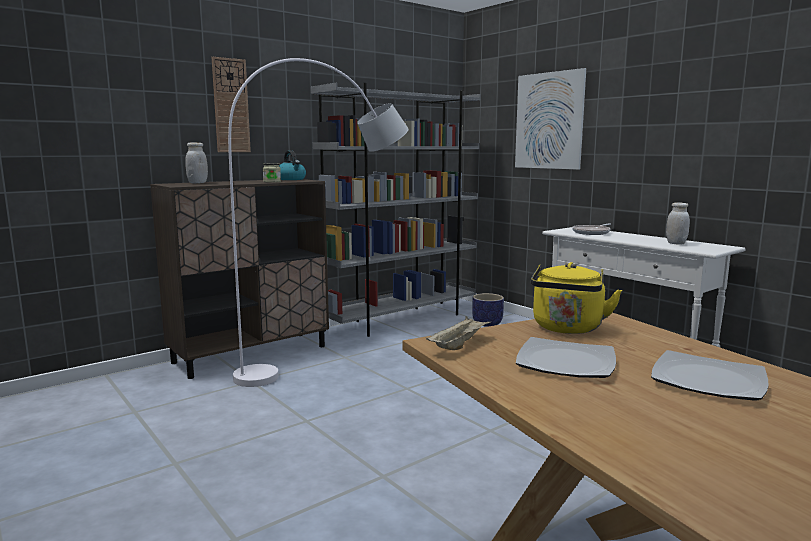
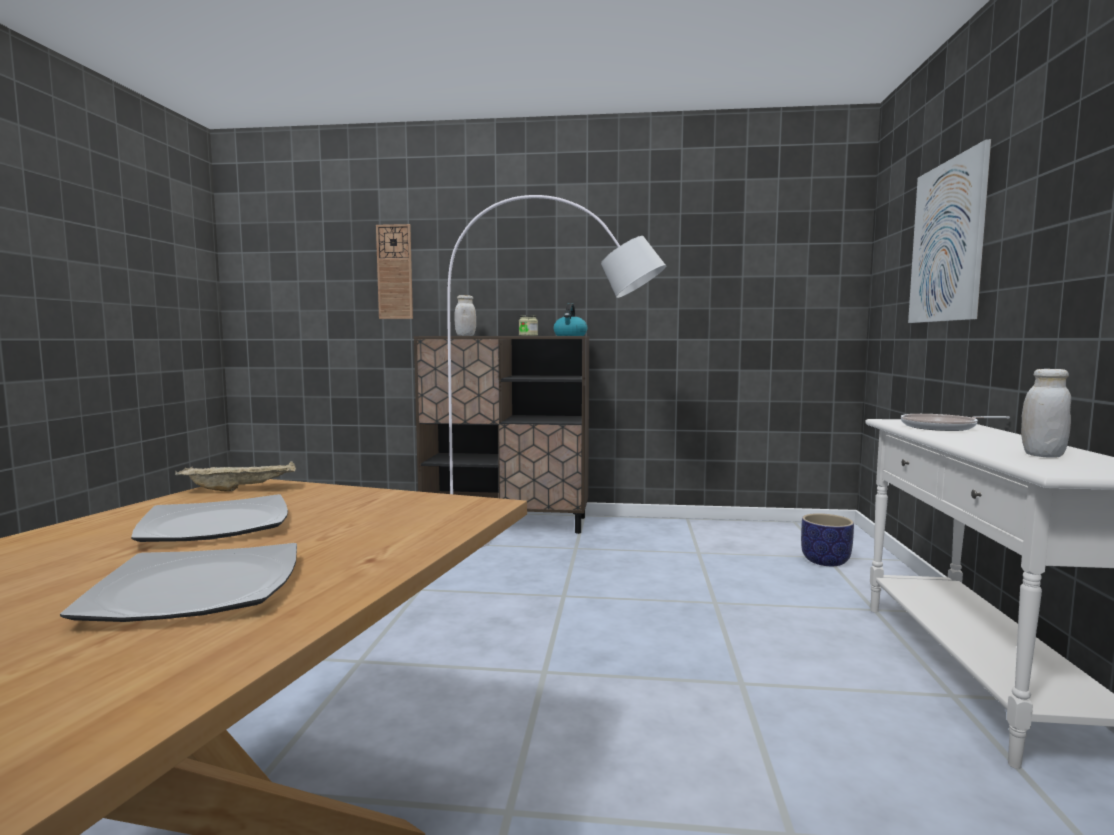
camera: 45 degrees right, 5 degrees down
wall clock [212,57,251,152] -> wall clock moved to [376,224,413,319]
grey bookcase [311,83,481,337] -> none
yellow kettle [531,262,622,334] -> none

